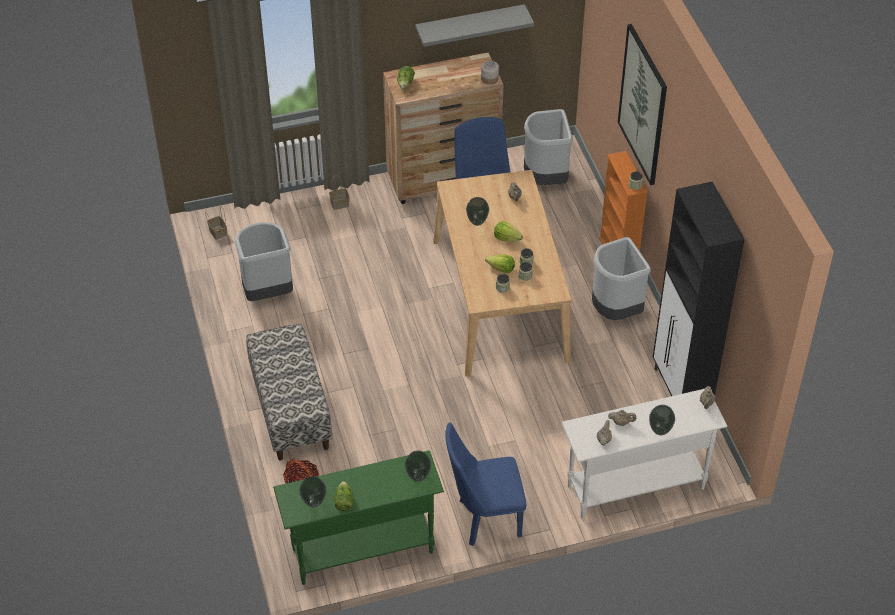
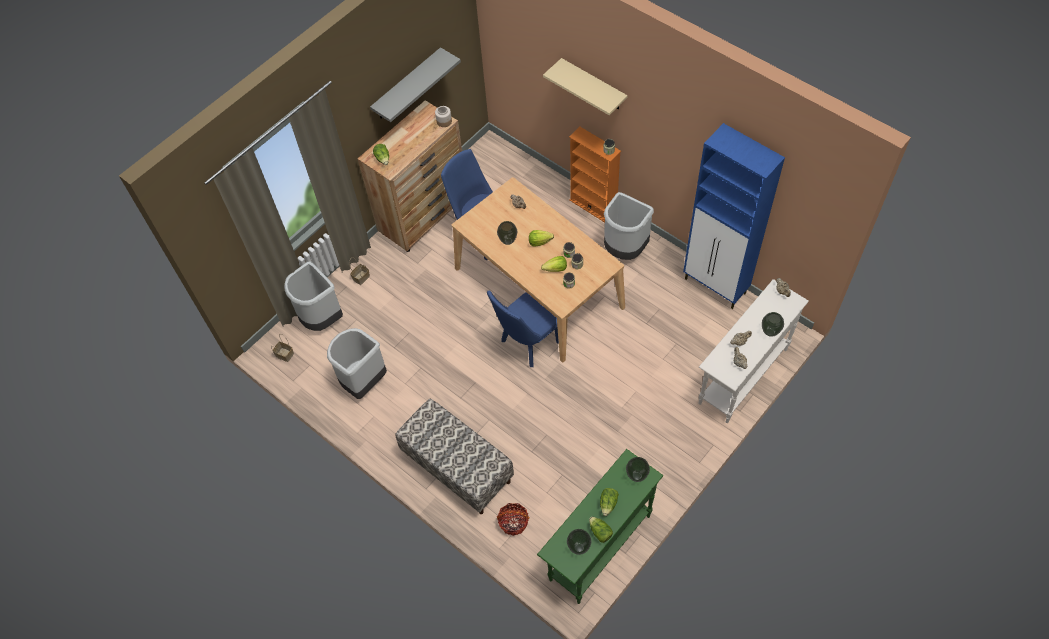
camera: 30 degrees left, 10 degrees up
blue chair [445,423,526,546] -> blue chair moved to [487,290,559,367]
grey trash can [524,109,573,185] -> grey trash can moved to [284,261,343,331]
picture [618,24,667,185] -> beige shelf [543,58,628,115]
black cabinet [653,182,745,396] -> blue cabinet [683,123,785,309]
none -> lettuce [600,488,619,516]

